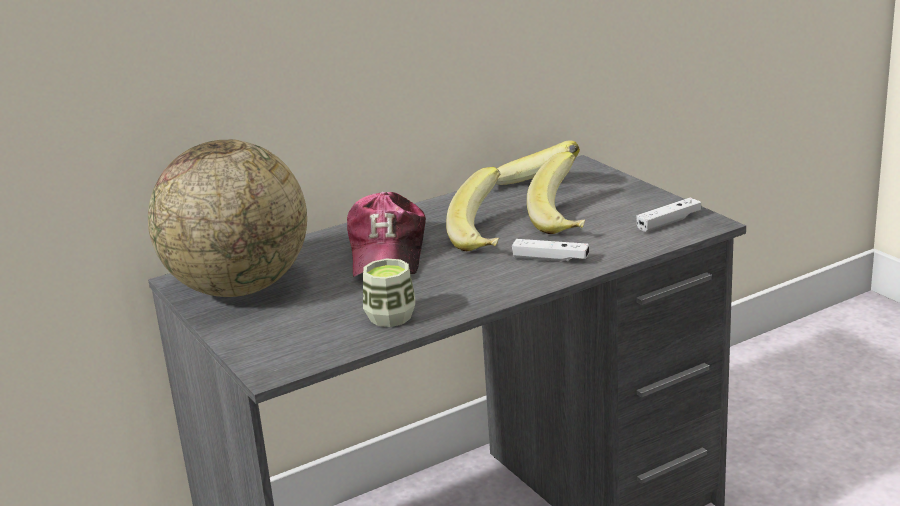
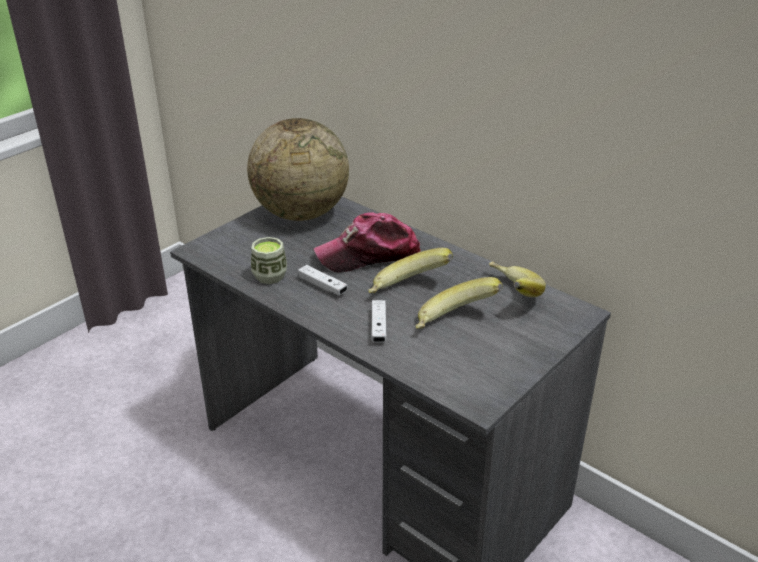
camera: 70 degrees right, 10 degrees up
white game controller [636,197,701,232] -> white game controller moved to [298,265,348,295]

